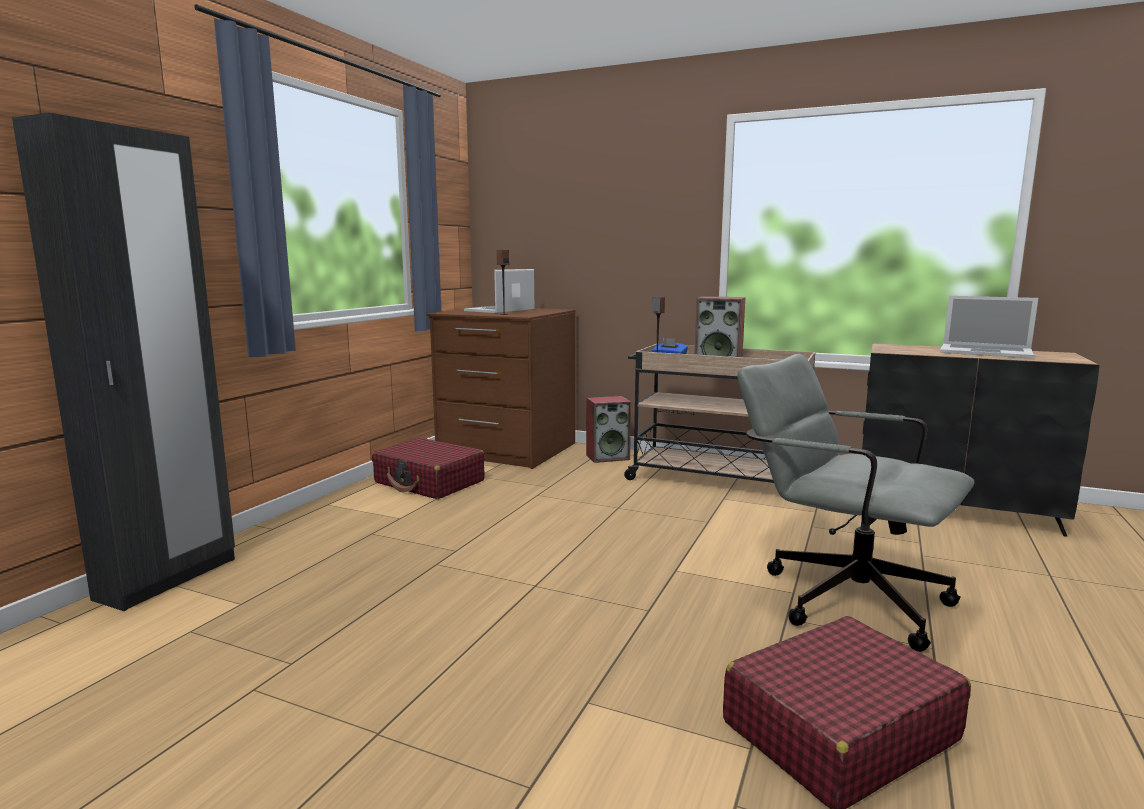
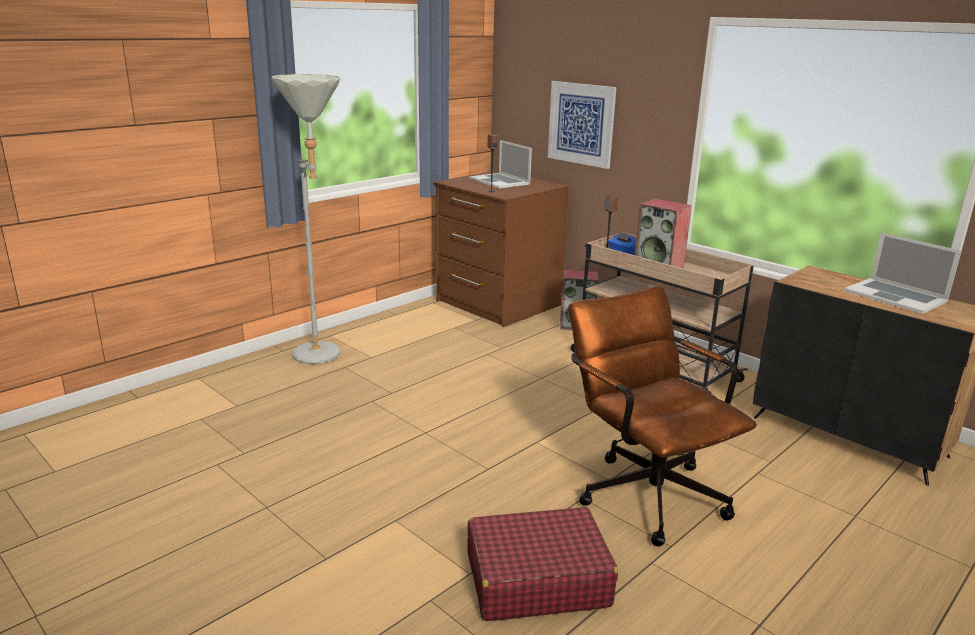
camera: 20 degrees right, 10 degrees up
black wardrobe [12,113,235,611] -> none
red suitcase [372,438,485,499] -> none
laptop [464,269,534,313] -> laptop turned 90 degrees counterclockwise [469,140,532,189]
grey office chair [737,354,975,652] -> brown office chair [569,286,757,546]
none -> grey floor lamp [271,74,340,364]
none -> picture [548,81,616,169]

